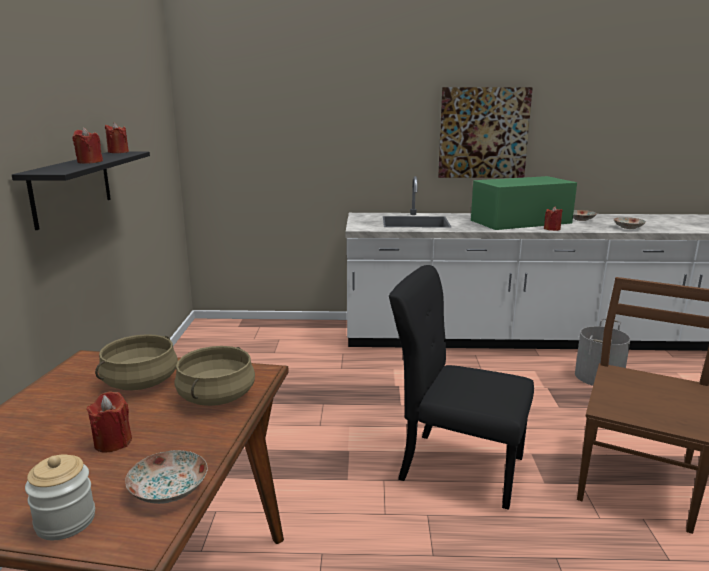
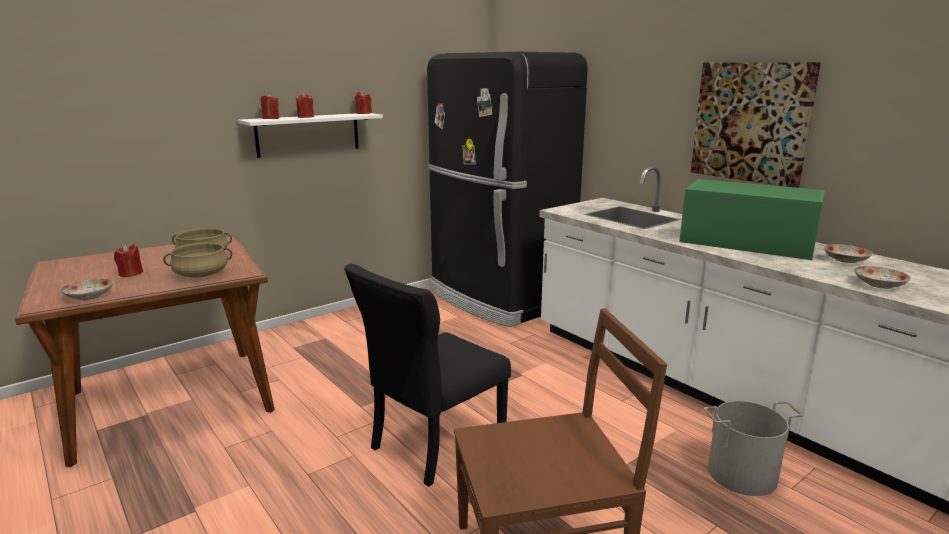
camera: 50 degrees right, 0 degrees up
black shelf [12,152,150,230] -> white shelf [238,113,383,158]
jar [25,454,95,540] -> none
black chair [389,265,534,510] -> black chair turned 120 degrees counterclockwise [344,264,511,487]
red candle [544,206,563,231] -> red candle moved to [260,94,279,119]
none -> black fridge [427,52,588,327]

